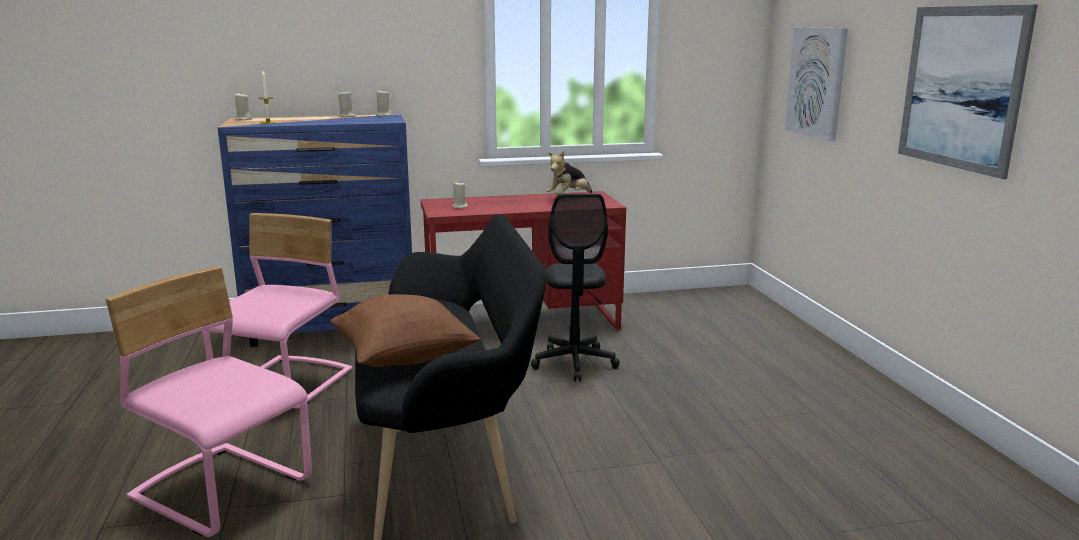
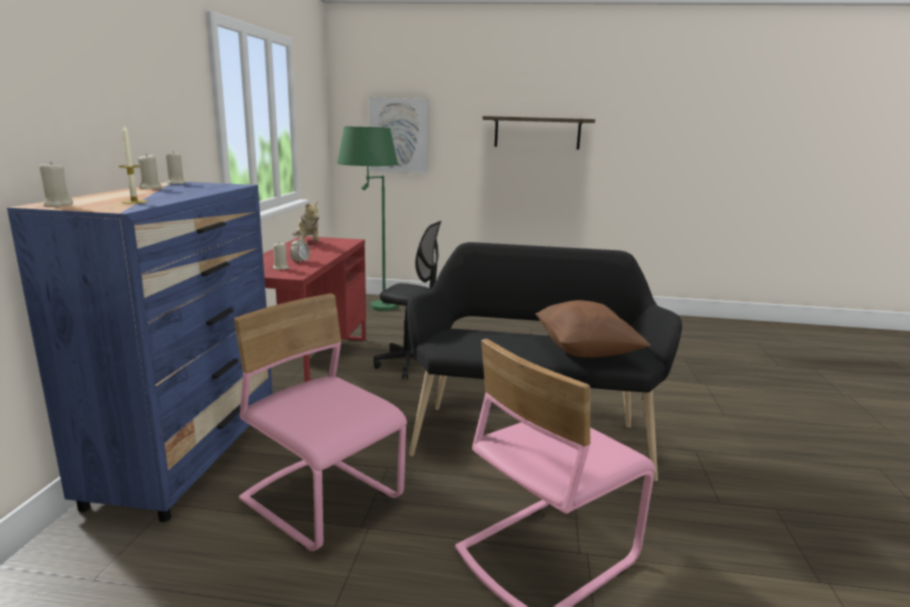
camera: 70 degrees left, 0 degrees up
picture [898,4,1038,179] -> shelf [483,116,595,150]
none -> alarm clock [290,236,310,262]
none -> green floor lamp [337,127,398,311]

